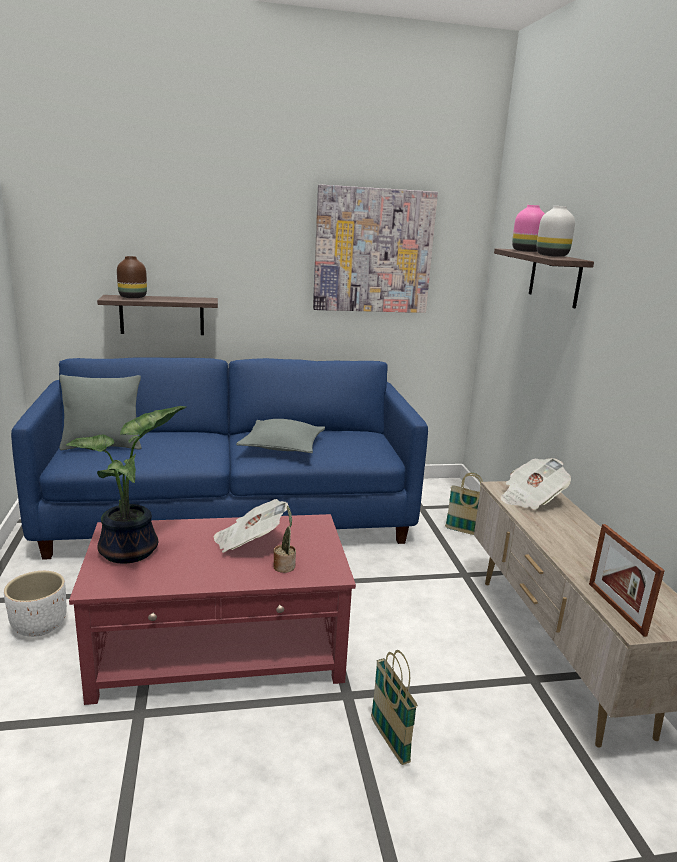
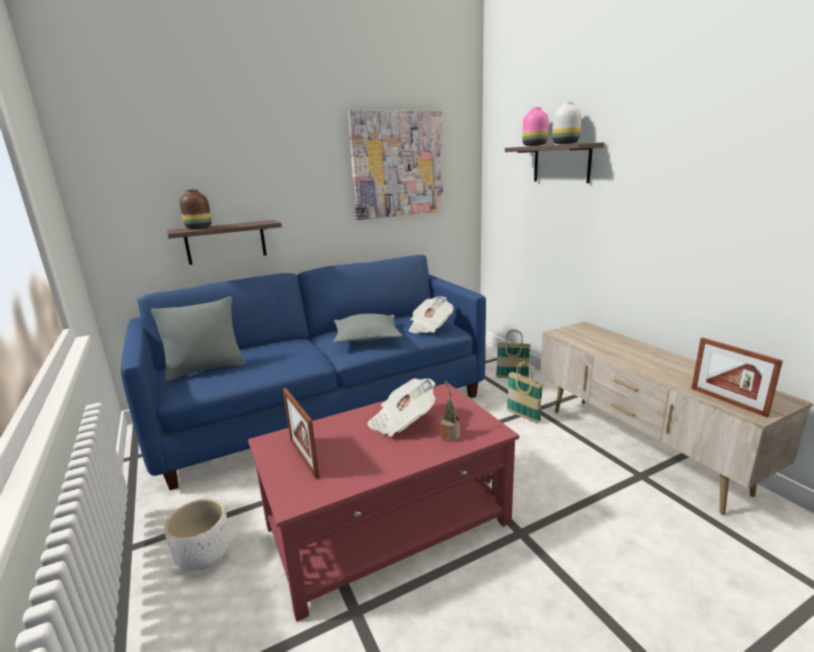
camera: 15 degrees left, 0 degrees up
potted plant [66,406,186,564] -> picture frame [283,388,319,479]
basket [371,650,418,765] -> basket moved to [507,361,543,423]
newspaper [500,458,571,509] -> newspaper moved to [409,296,453,333]

